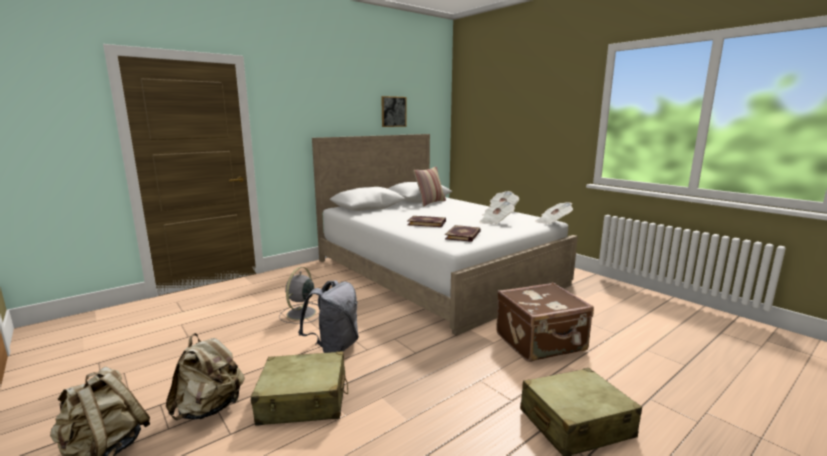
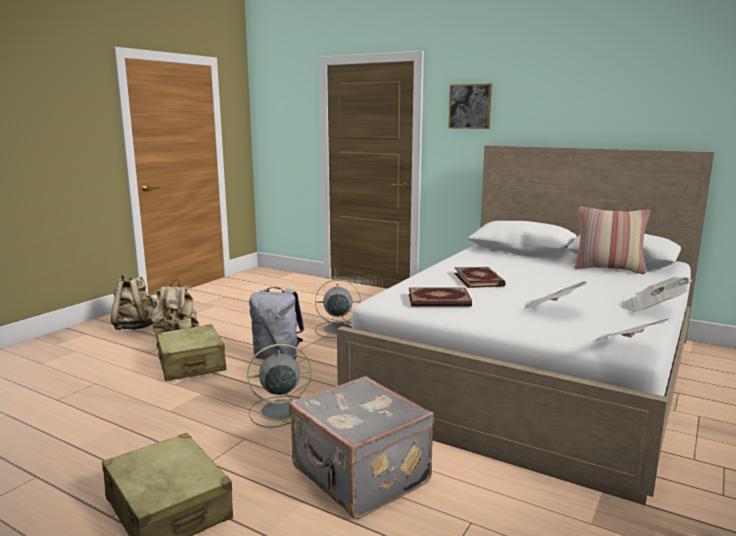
camera: 70 degrees right, 0 degrees up
picture [381,96,407,127] -> picture moved to [448,84,492,129]
brown suitcase [496,282,594,362] -> grey suitcase [289,376,434,519]
none -> grey fan [247,344,311,428]

